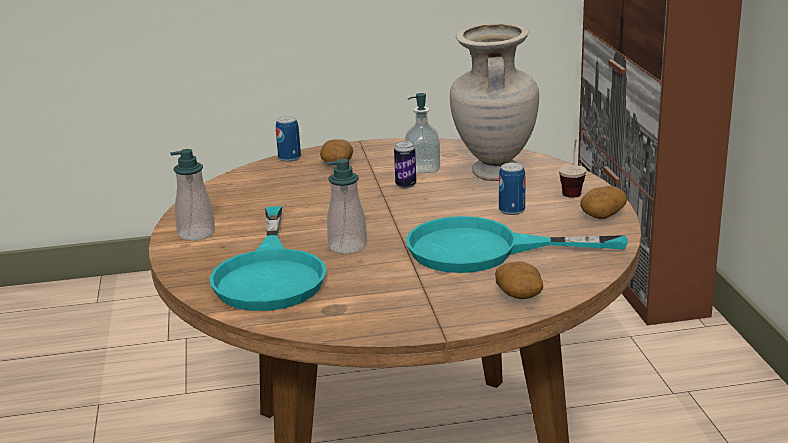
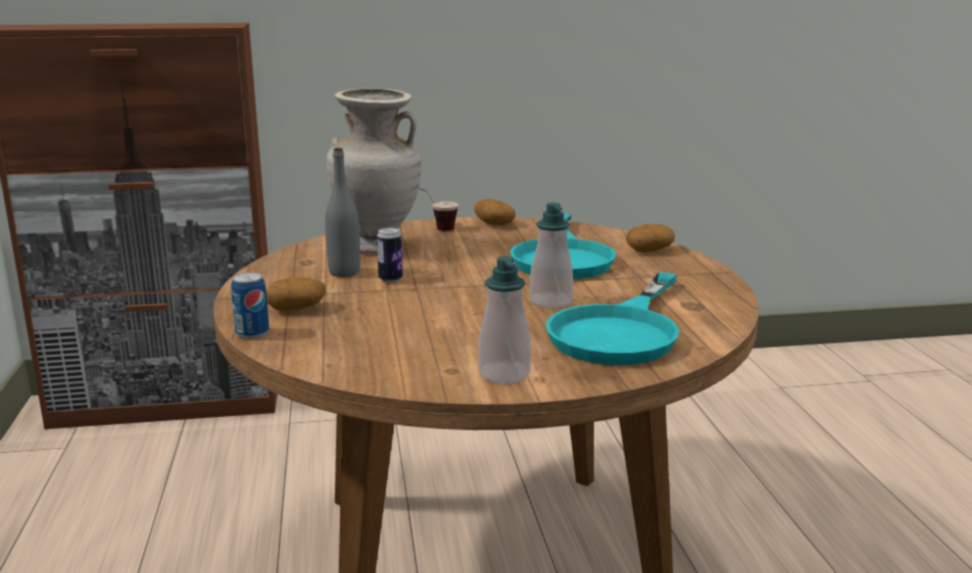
camera: 90 degrees left, 5 degrees down
turquoise frying pan [209,206,327,311] -> turquoise frying pan turned 120 degrees clockwise [546,272,679,365]
soap dispenser [405,93,440,174] -> grey bottle [325,148,360,277]
can [499,163,526,215] -> none

